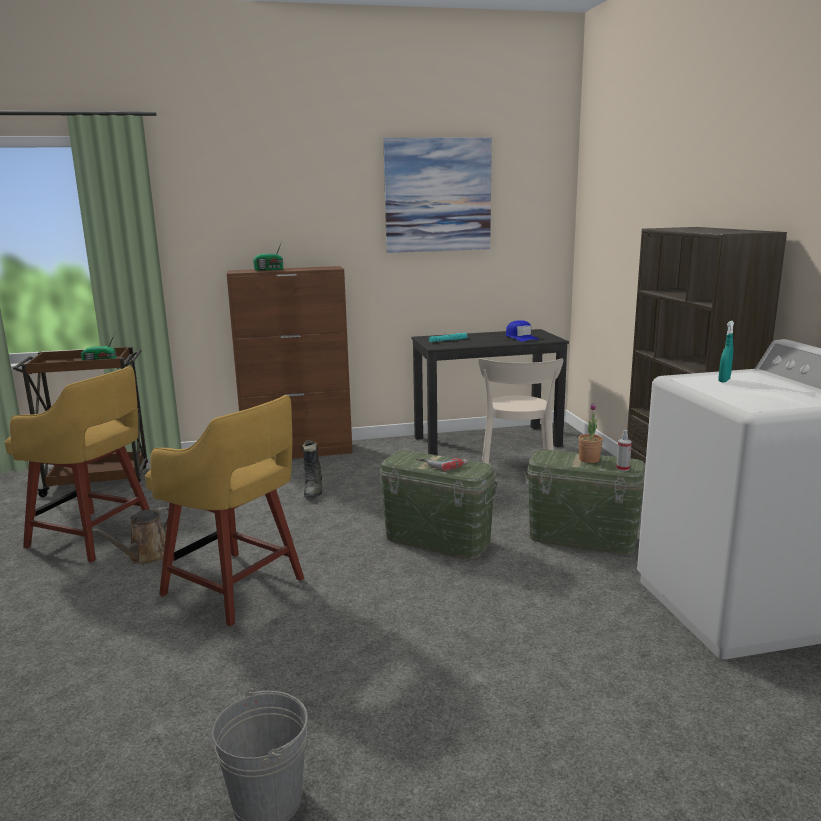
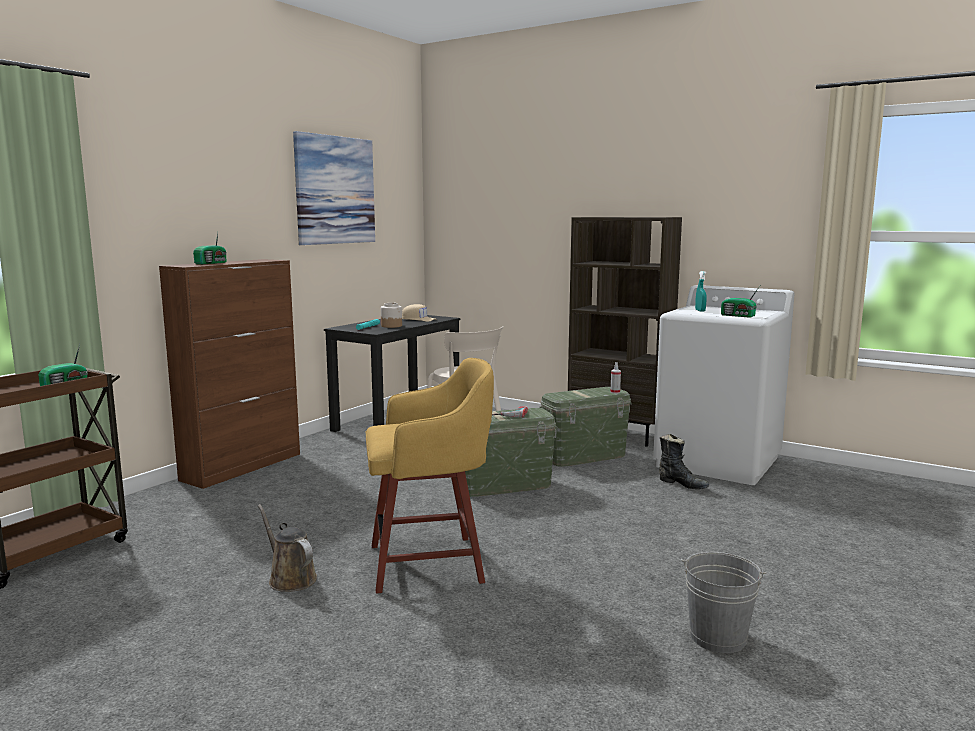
camera: 45 degrees left, 5 degrees down
yellow stool [5,366,150,562] -> none
brown watering can [91,507,169,564] -> brown watering can turned 150 degrees clockwise [258,504,317,592]
black boot [302,440,322,497] -> black boot moved to [659,434,709,489]
blue cap [506,320,539,342] -> beige cap [402,304,436,322]
potted plant [578,403,603,463] -> none
none -> jar [381,303,402,328]
none -> radio [721,286,760,318]

